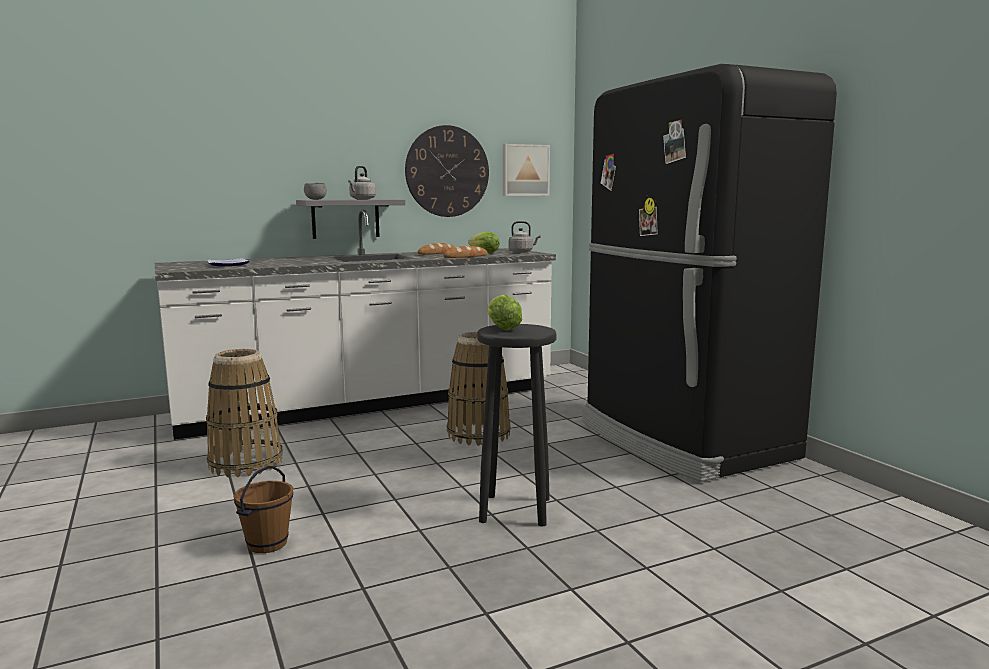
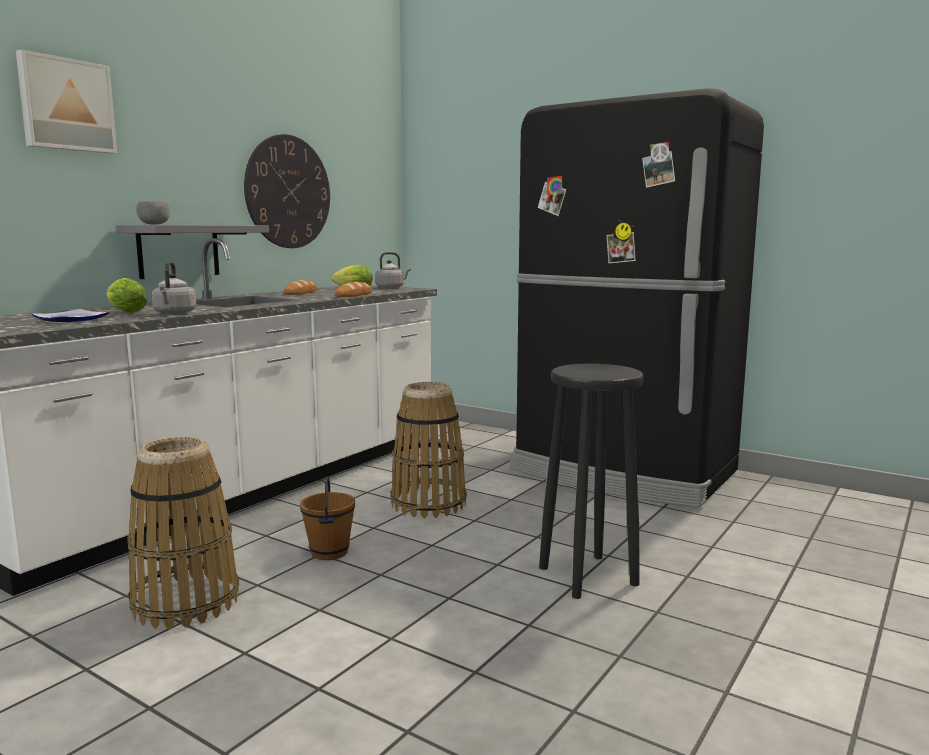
camera: 30 degrees left, 0 degrees up
brown bucket [234,466,293,553] -> brown bucket moved to [300,477,355,560]
grey kettle [348,166,376,199] -> grey kettle moved to [152,262,196,314]
lettuce [488,294,522,330] -> lettuce moved to [107,278,147,313]
picture [503,144,550,196] -> picture moved to [16,49,117,154]

